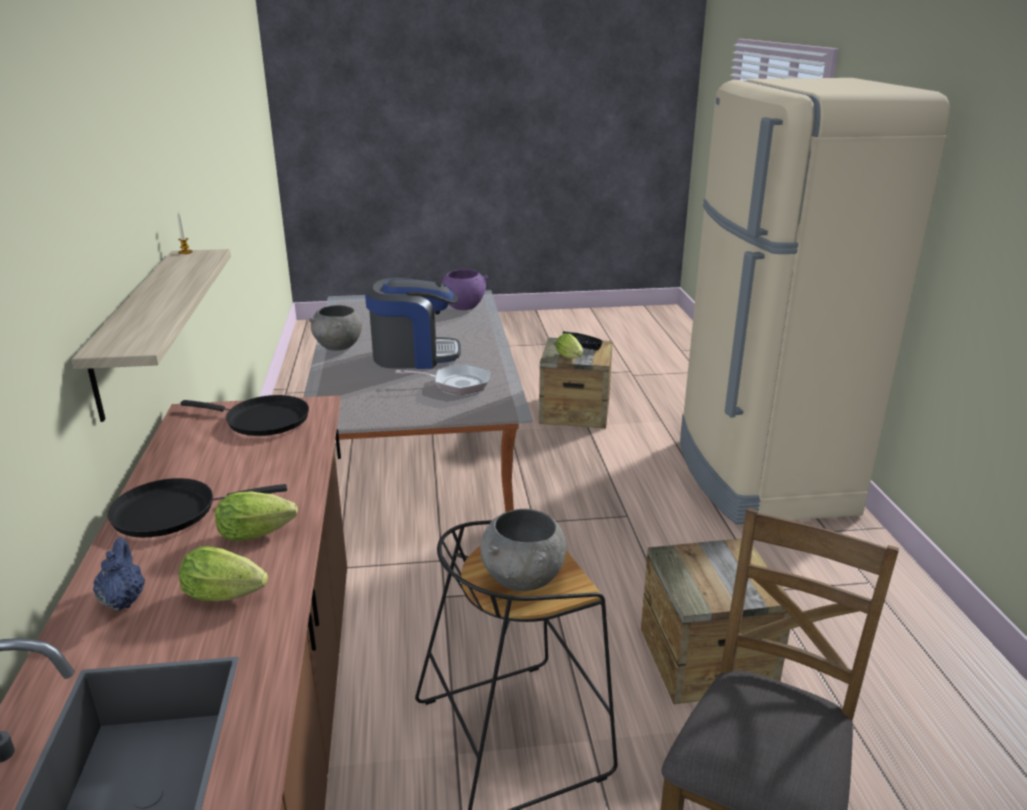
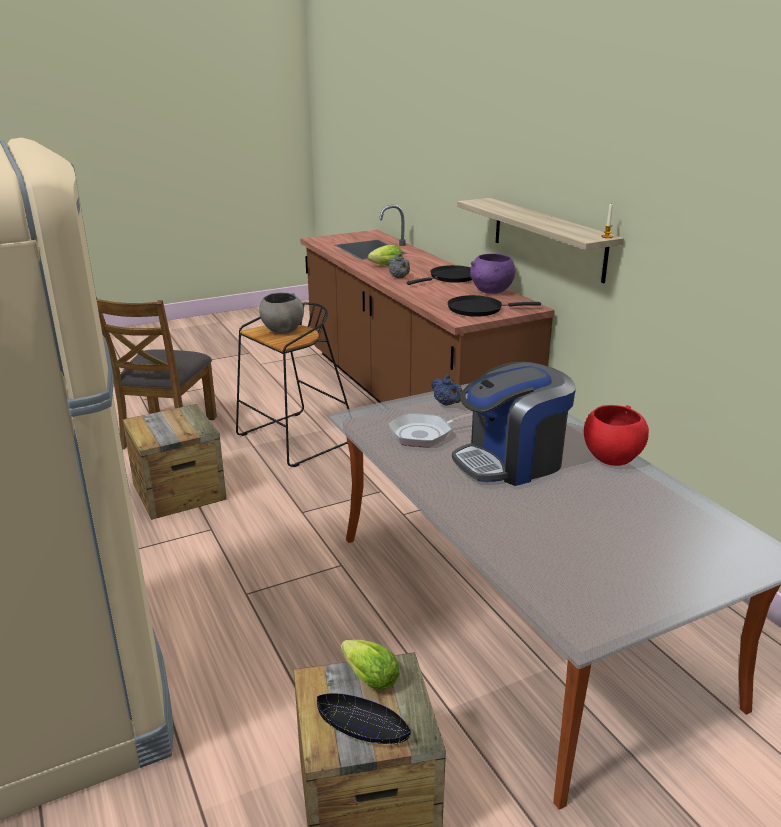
camera: 160 degrees right, 0 degrees up
blue teapot [93,538,145,611] -> blue teapot moved to [431,374,462,406]
lettuce [215,492,298,541] -> grey teapot [388,253,410,278]
grey bowl [309,305,362,351] -> red bowl [584,405,649,466]
purple bowl [442,269,488,310] -> purple bowl moved to [470,254,516,294]

